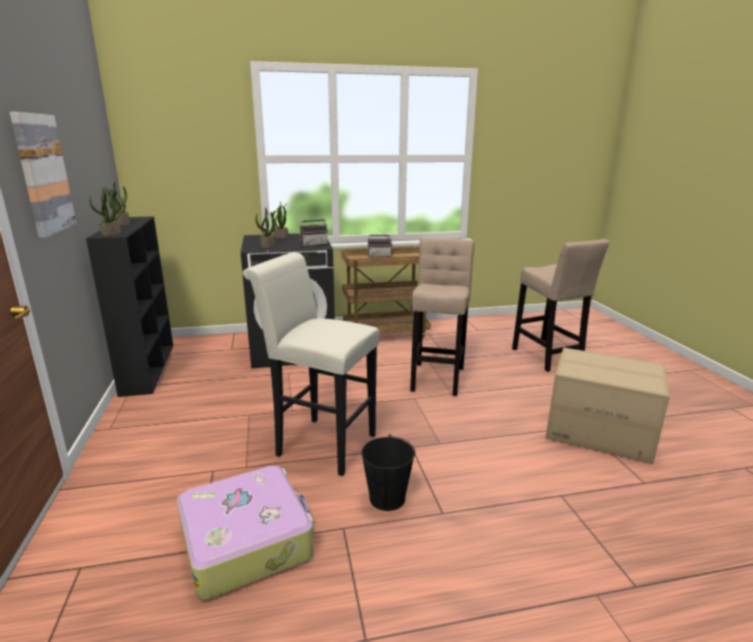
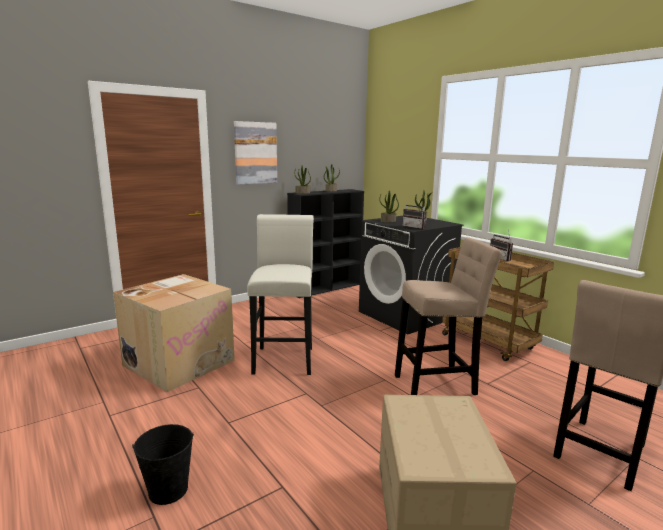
camera: 65 degrees right, 5 degrees down
suitcase [177,466,314,600] -> cardboard box [113,274,235,392]
black bucket [361,434,415,511] -> black bucket moved to [132,424,194,505]

